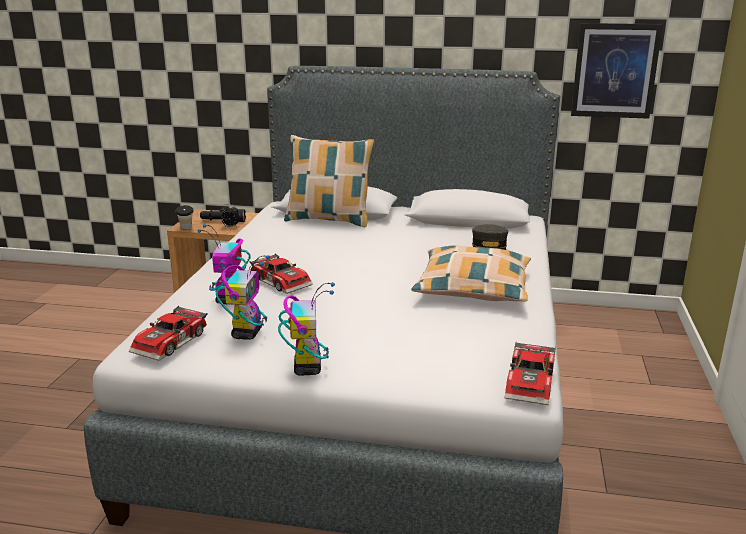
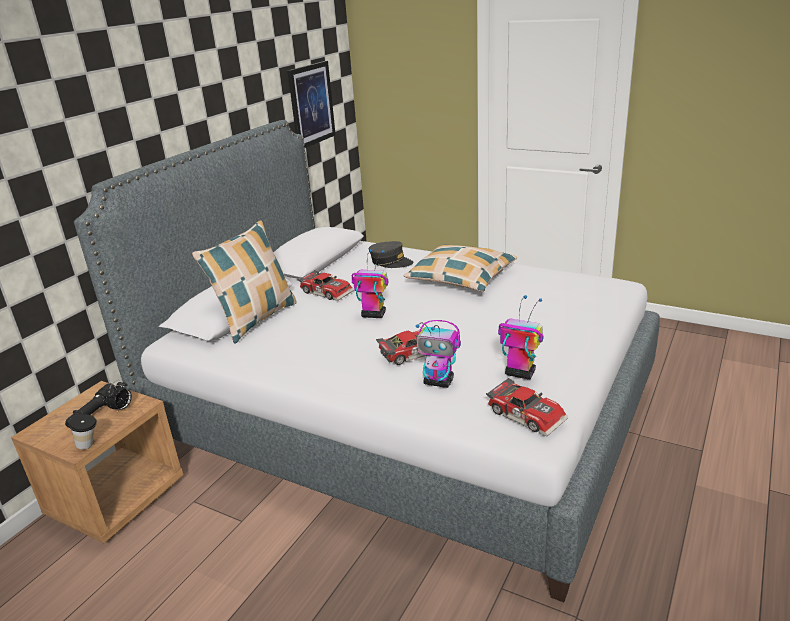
camera: 70 degrees left, 5 degrees up
toy robot [278,282,335,376] -> toy robot moved to [352,249,388,318]
toy car [505,342,556,405] -> toy car moved to [298,270,354,301]

